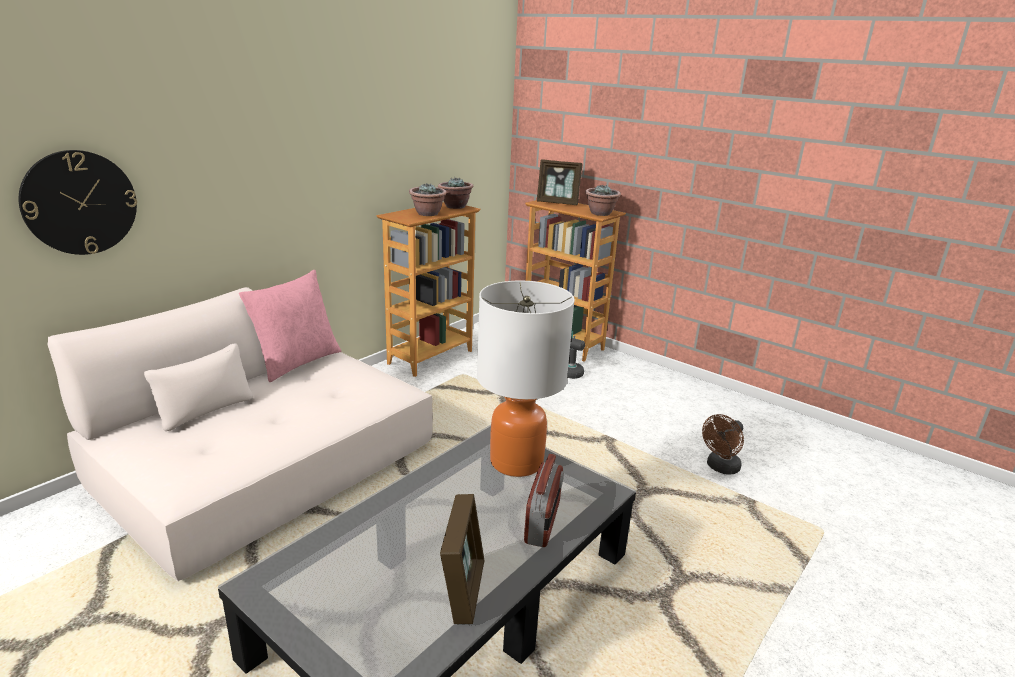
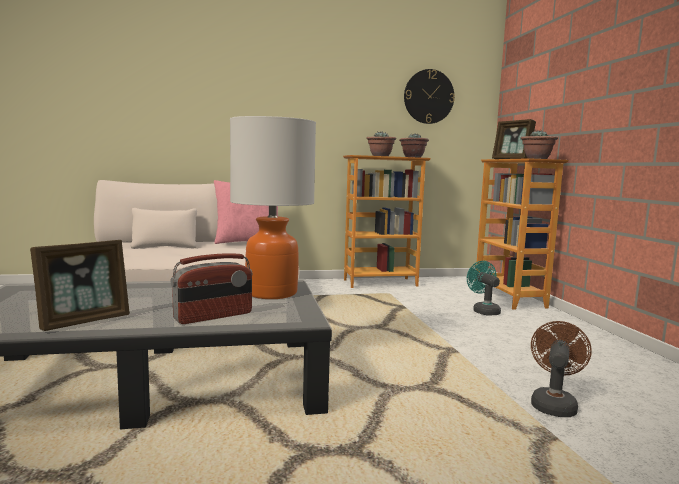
camera: 40 degrees right, 15 degrees down
wall clock [19,150,137,255] -> wall clock moved to [404,69,455,124]
brown fan [702,414,744,474] -> brown fan turned 120 degrees clockwise [531,321,592,417]

